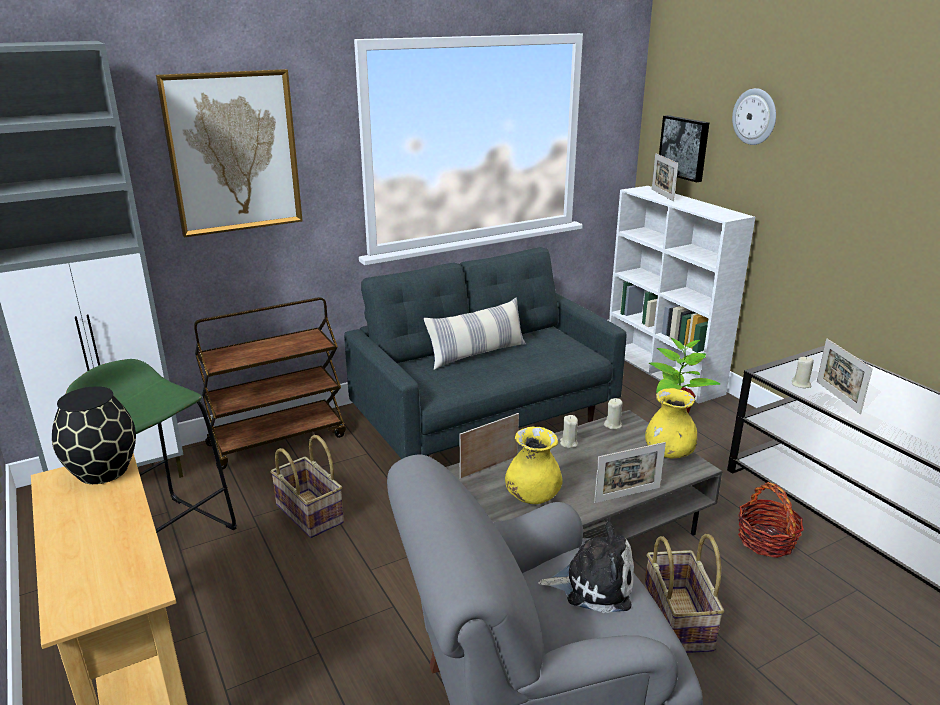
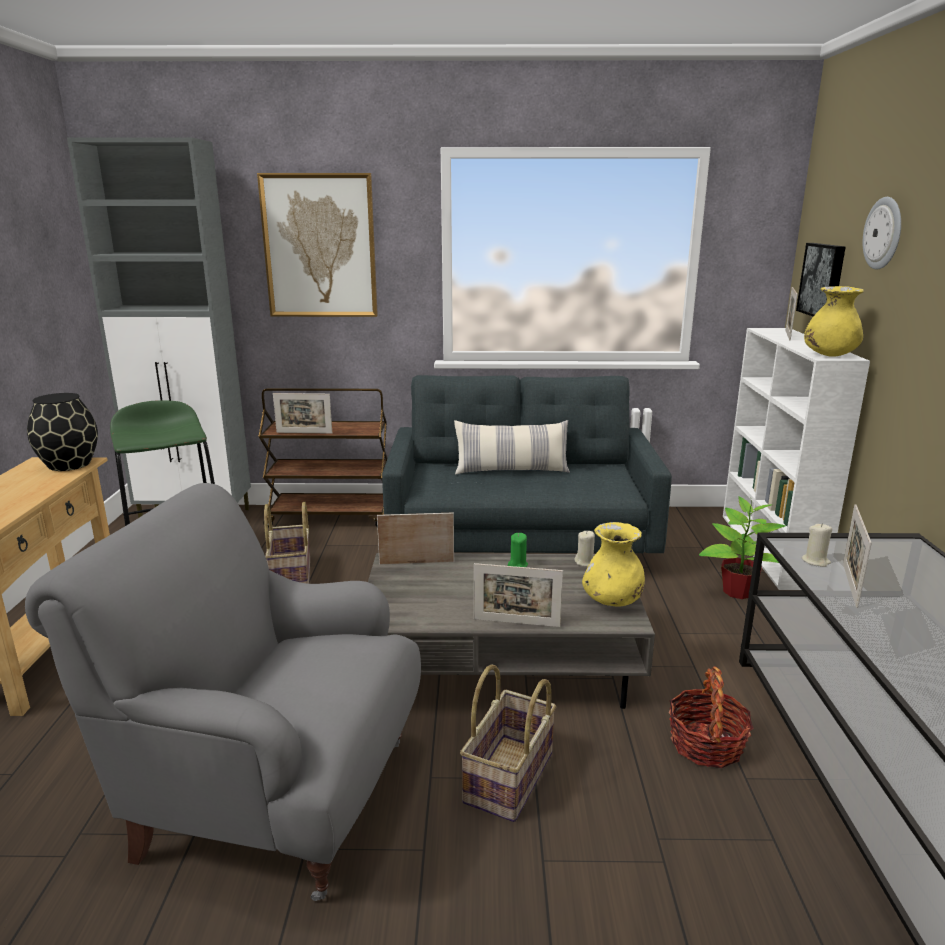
camera: 30 degrees right, 5 degrees down
yellow vase [505,427,563,504] -> yellow vase moved to [804,286,864,357]
plush toy [538,522,634,613] -> none
beige candle [560,415,578,448] -> green candle [508,533,528,567]
none -> picture frame [273,393,332,434]

